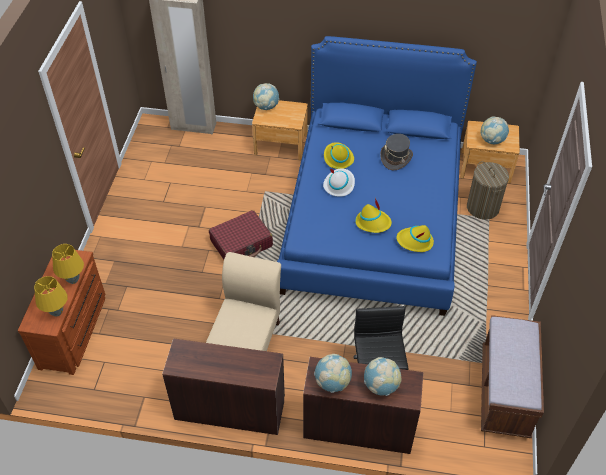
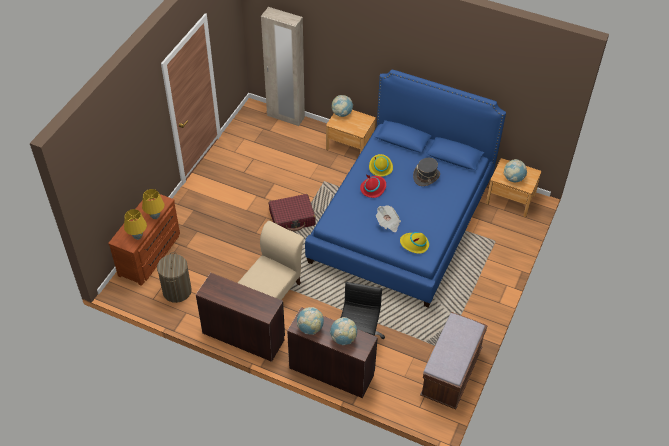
camera: 15 degrees right, 0 degrees up
white hat [323,169,355,197] -> red hat [360,175,386,198]
yellow hat [355,198,392,233] -> newspaper [376,205,401,232]
laundry basket [467,161,509,220] -> laundry basket moved to [157,252,192,303]

